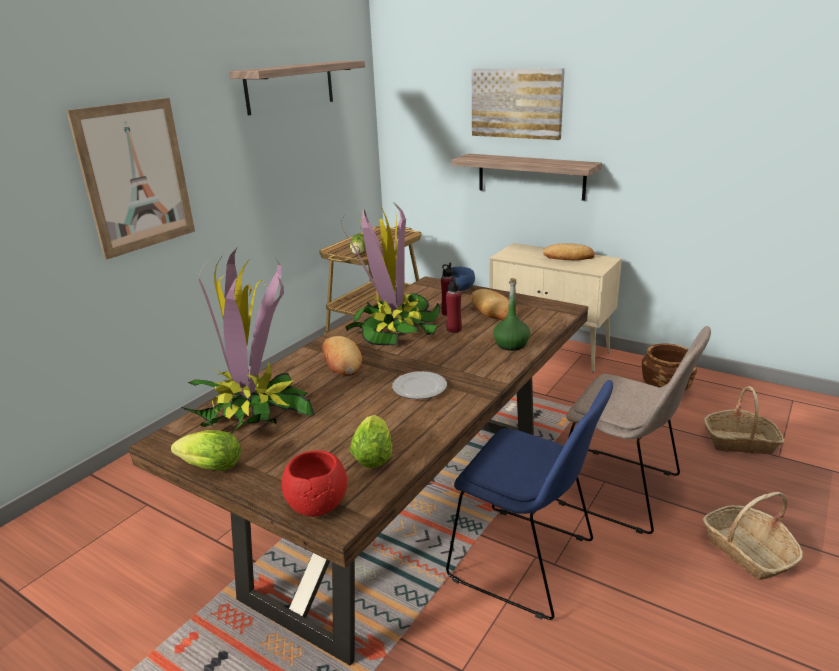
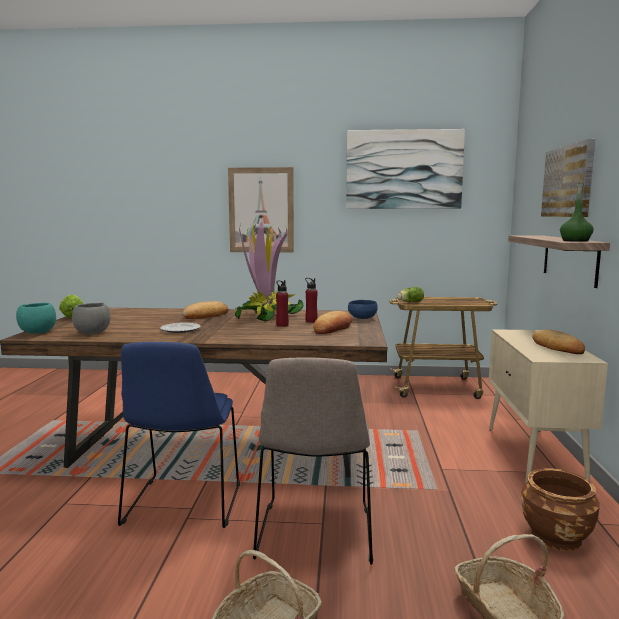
camera: 60 degrees right, 15 degrees down
potted plant [180,248,315,433] -> none
shelf [229,61,365,115] -> picture [346,129,465,209]
red bowl [281,450,347,517] -> turquoise bowl [16,303,56,334]
lettuce [350,415,392,468] -> grey bowl [72,303,111,335]
green bottle [493,278,531,351] -> green bottle moved to [560,182,594,242]

